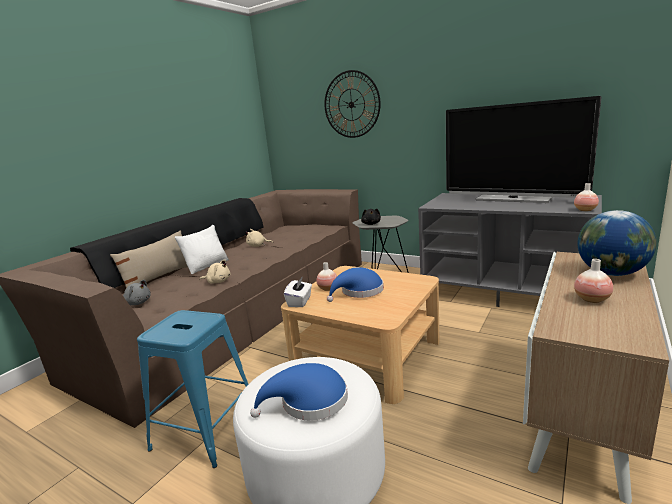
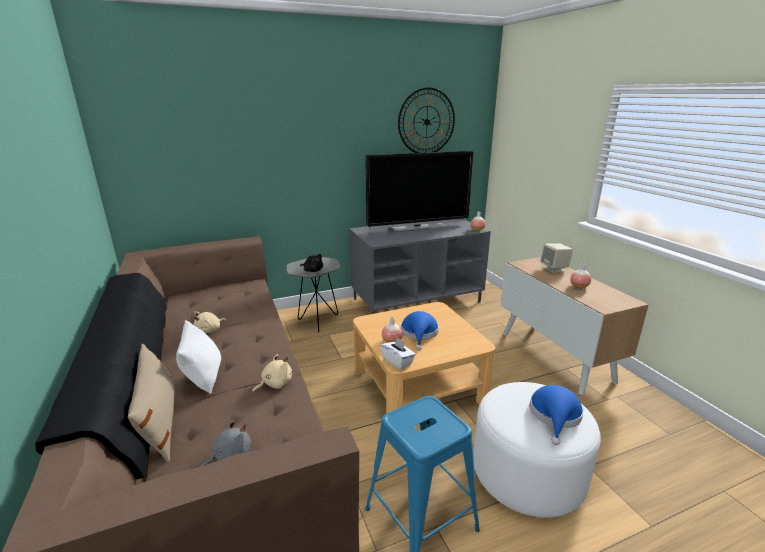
camera: 55 degrees left, 5 degrees up
wall clock [324,70,381,138] -> wall clock moved to [398,87,455,153]
globe [577,210,657,276] -> beige speaker [540,243,573,273]

